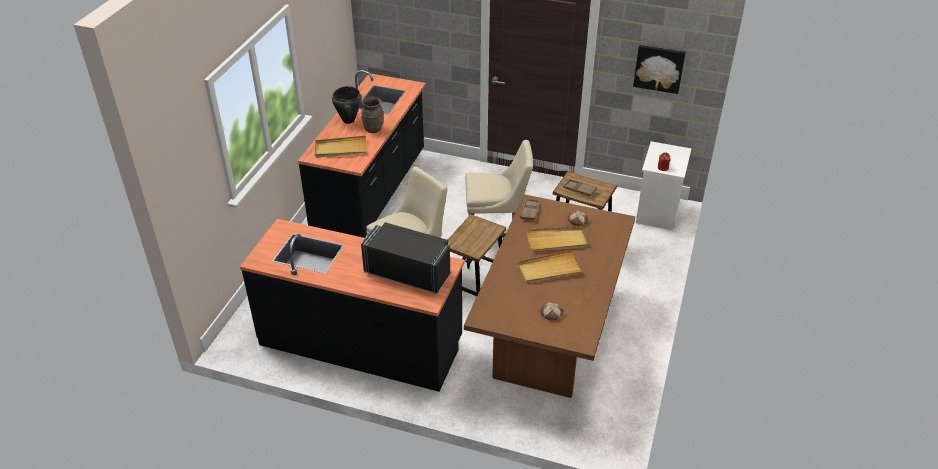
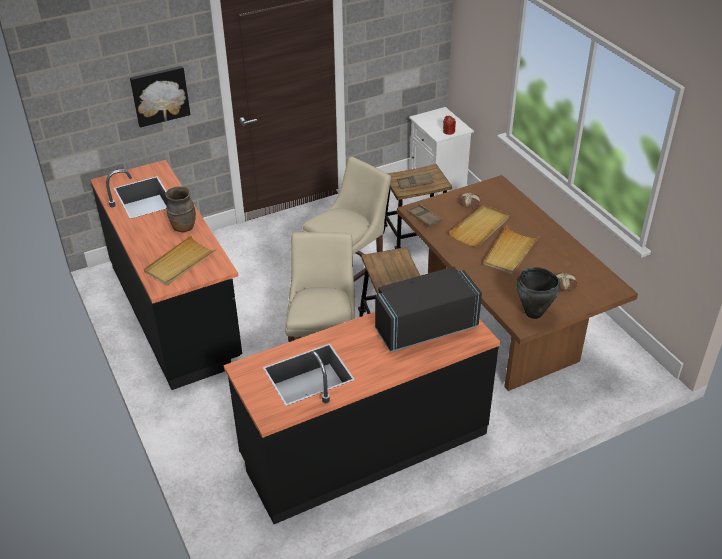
camera: 45 degrees left, 0 degrees up
black cooking pot [332,86,361,124] -> black cooking pot moved to [516,267,560,319]
picture [633,45,686,94] -> picture moved to [130,66,191,127]

